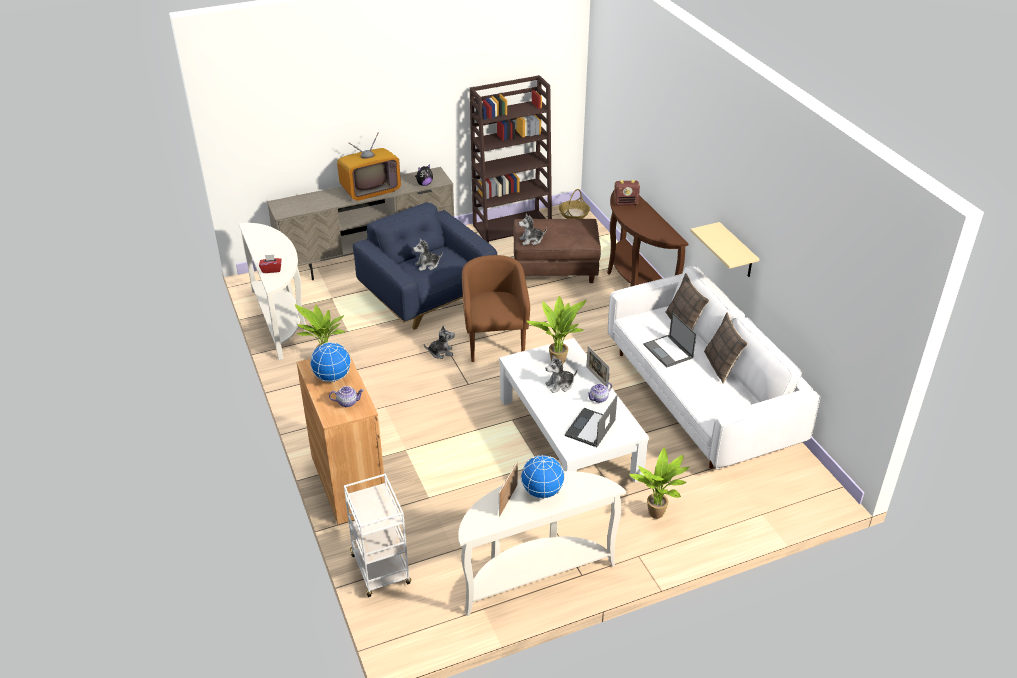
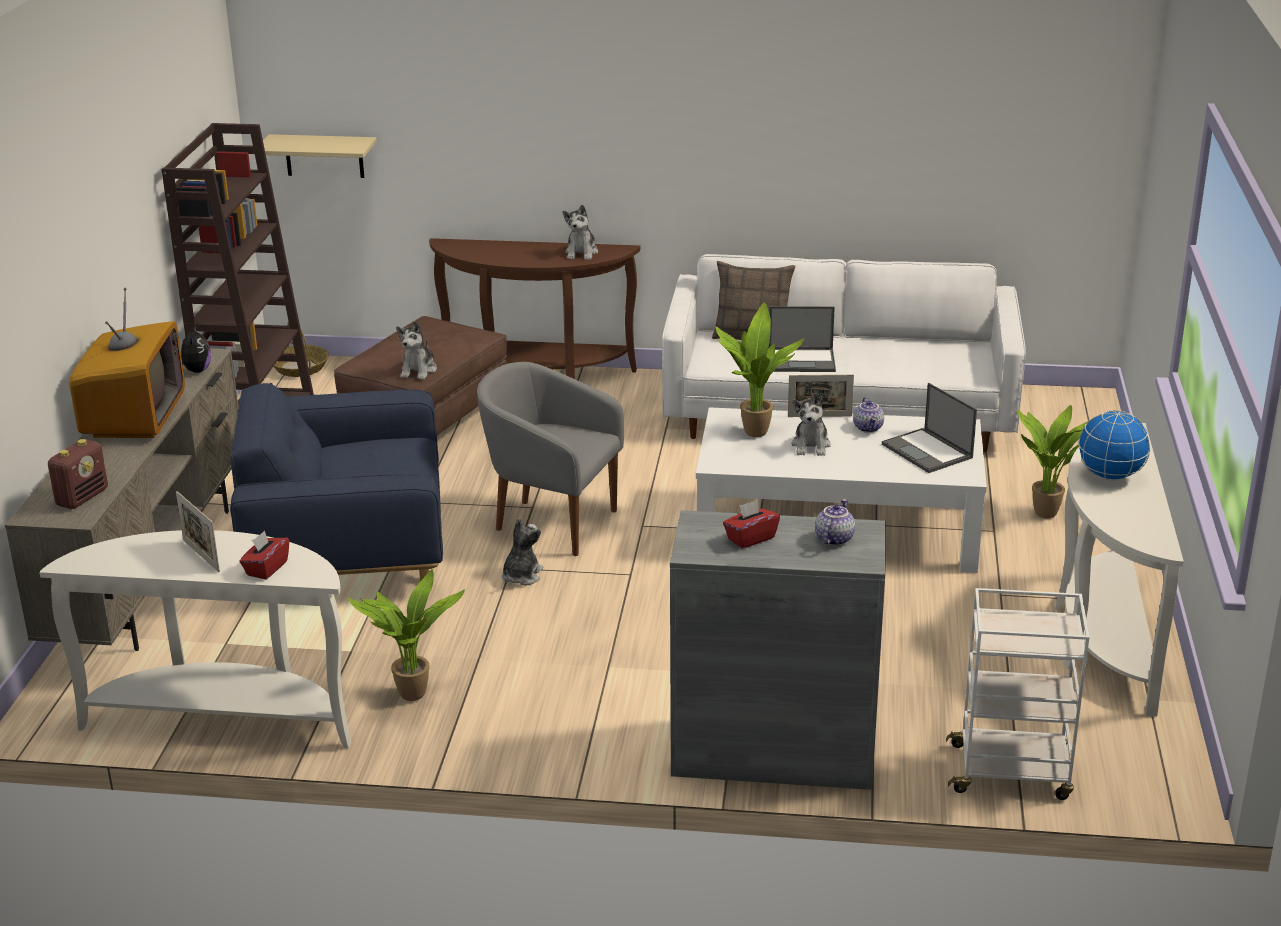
camera: 60 degrees left, 10 degrees down
brown cabinet [297,350,385,524] -> grey cabinet [670,510,886,790]
globe [310,342,351,382] -> red tissue box [723,500,780,548]
plush toy [413,238,443,271] -> plush toy moved to [562,204,598,260]
brown armchair [462,255,530,362] -> grey armchair [477,362,624,556]
picture frame [499,461,518,517] -> picture frame moved to [176,491,220,572]
radio [614,180,640,205] -> radio moved to [48,439,108,509]
beige shelf [690,222,759,277] -> beige shelf moved to [254,134,377,178]
pillow [704,312,748,384] -> none

